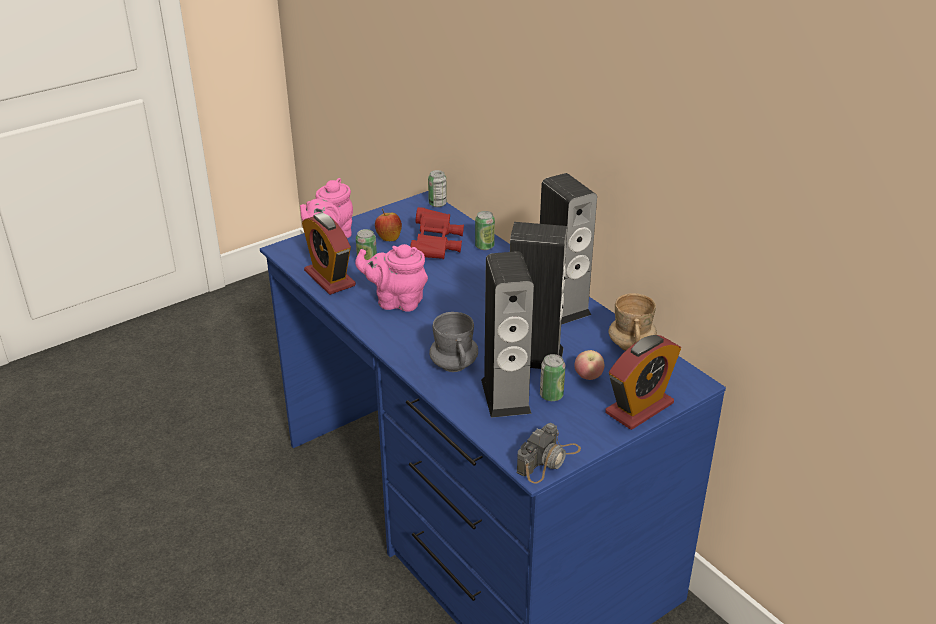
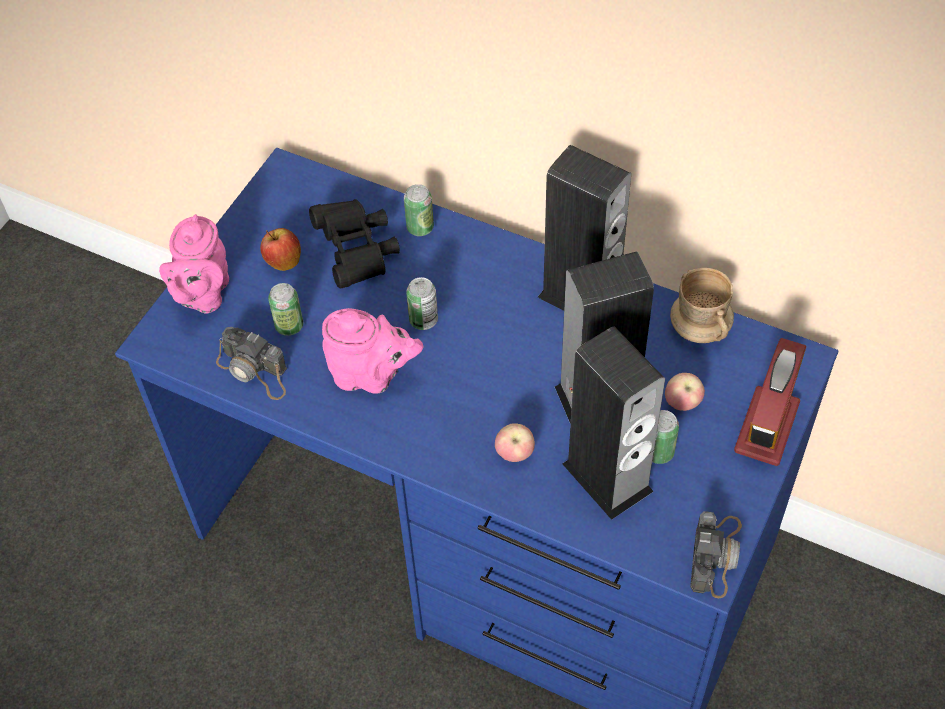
camera: 25 degrees left, 20 degrees up
alarm clock [302,213,356,295] -> camera [216,327,287,400]
pink teapot [355,244,428,312] -> pink teapot turned 150 degrees counterclockwise [322,308,424,394]
red binoculars [410,207,464,259] -> black binoculars [309,199,400,289]
can [428,170,447,207] -> can moved to [406,277,438,330]
grey mug [429,312,478,372] -> apple [495,423,535,462]

